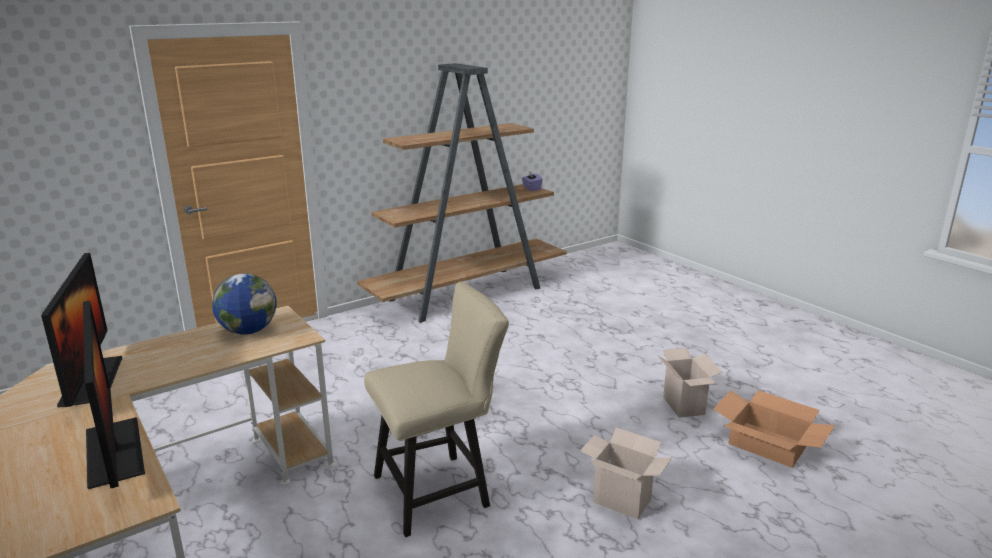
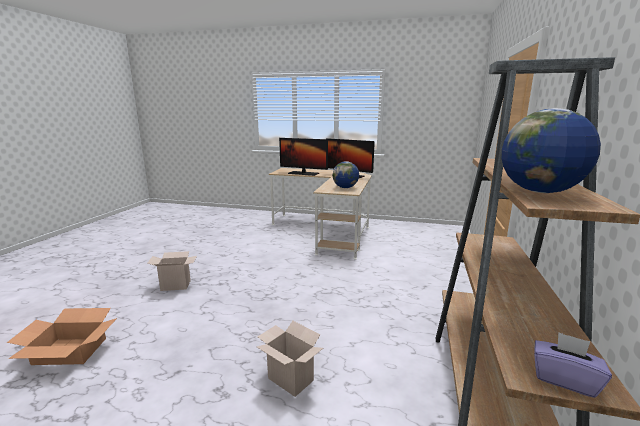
camera: 140 degrees right, 5 degrees down
beige chair [364,281,509,537] -> none
cardboard box [657,348,723,418] -> cardboard box moved to [257,321,323,397]
none -> globe [502,108,601,193]

